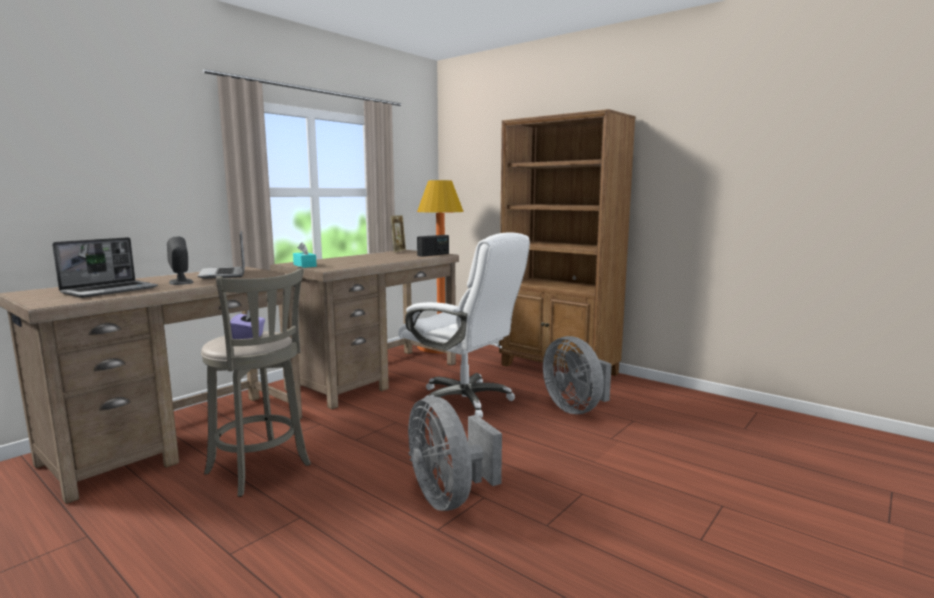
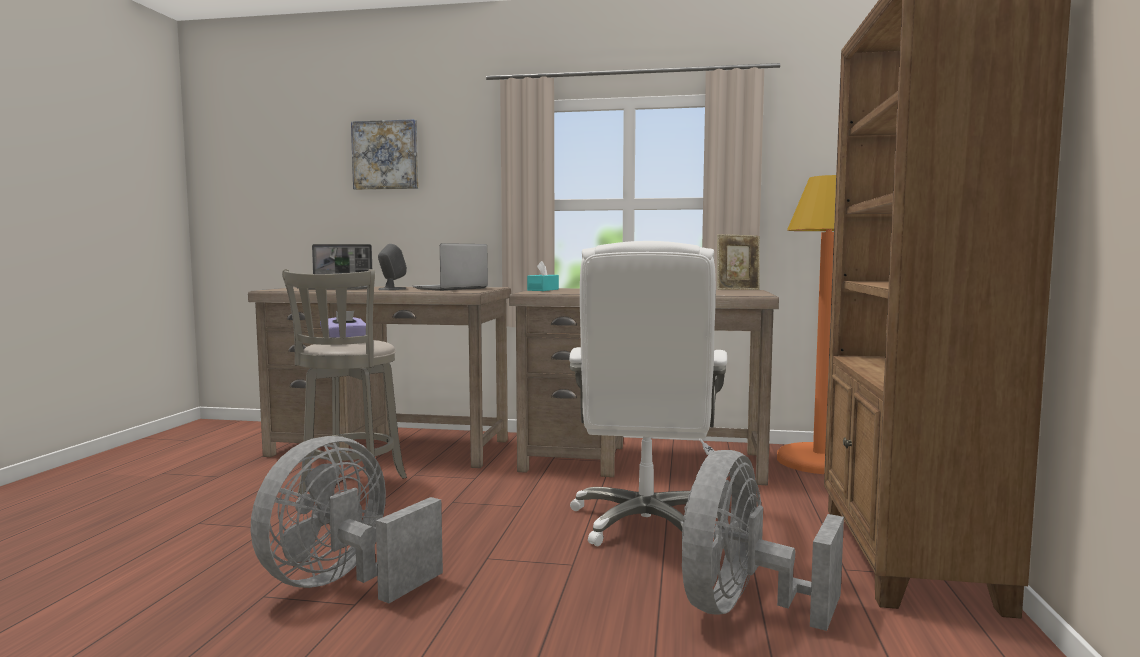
camera: 60 degrees right, 5 degrees down
radio [417,235,449,257] -> none
none -> picture [351,119,418,190]

